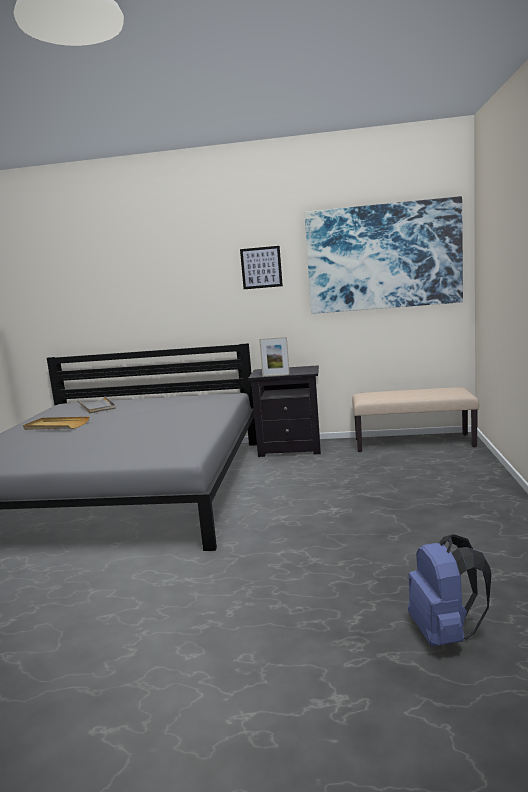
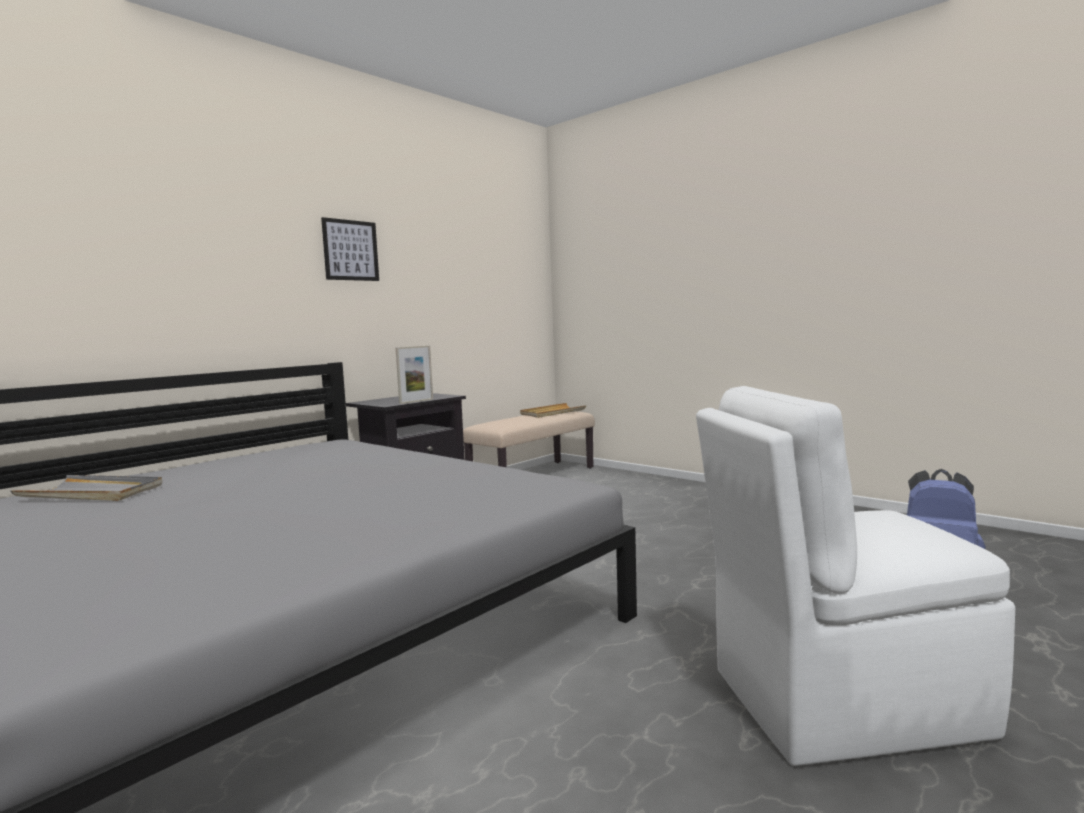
camera: 55 degrees left, 5 degrees down
beige tray [23,417,89,430] -> beige tray moved to [520,403,586,418]
picture [305,196,463,314] -> none
none -> white chair [696,386,1015,766]

